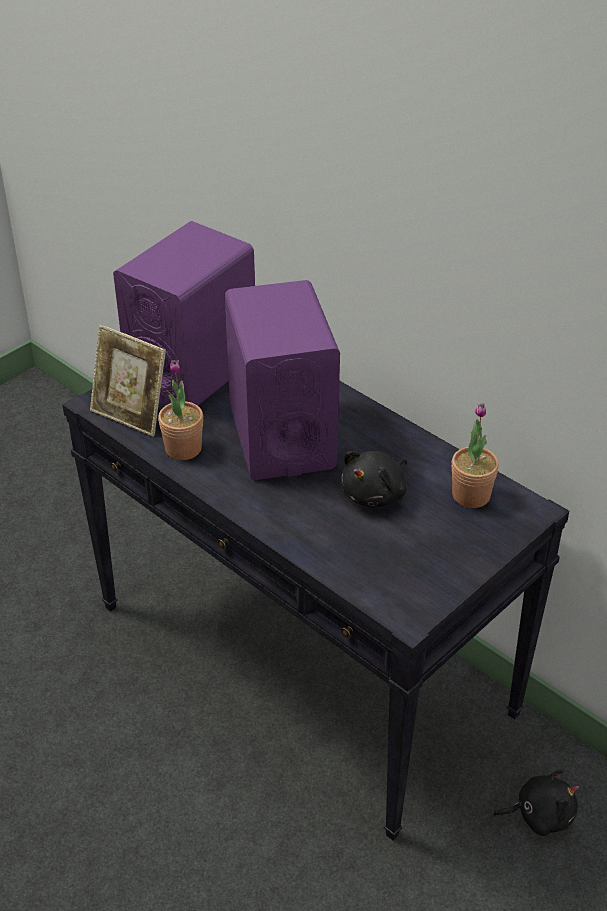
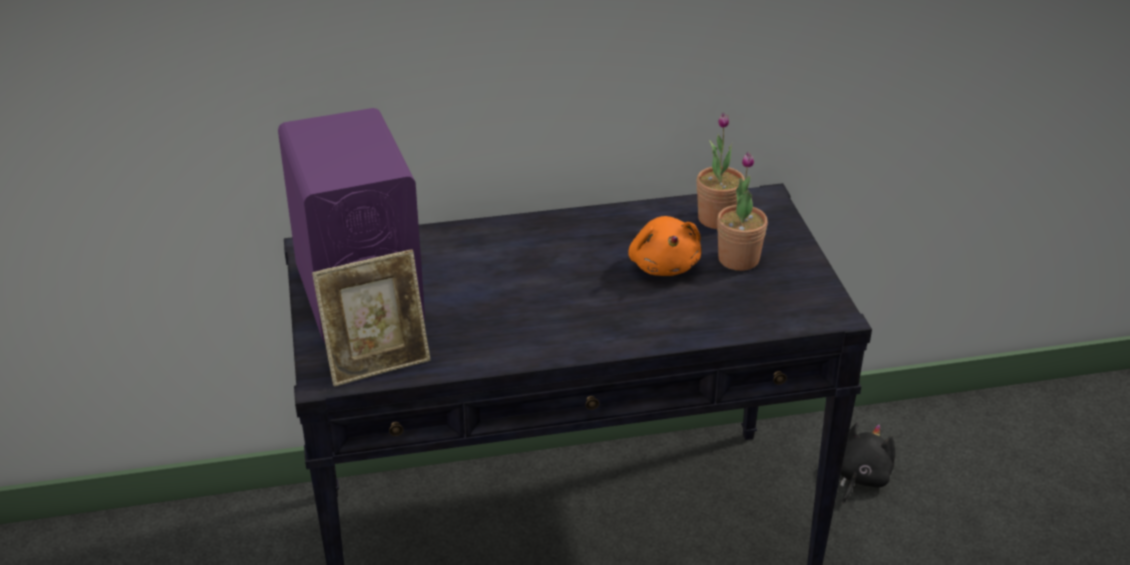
camera: 55 degrees left, 5 degrees down
potted plant [158,360,203,460] -> potted plant moved to [717,152,768,271]
purple speaker [225,280,340,480] -> none
black plush toy [341,451,408,507] -> orange plush toy [628,216,701,276]

